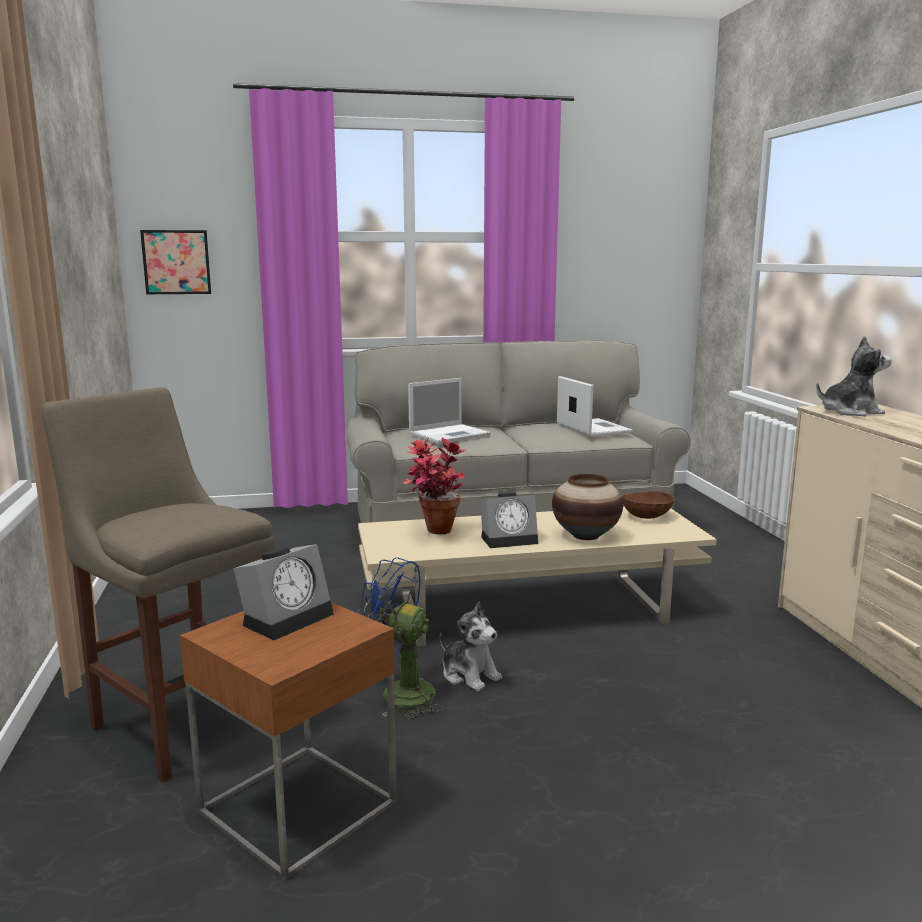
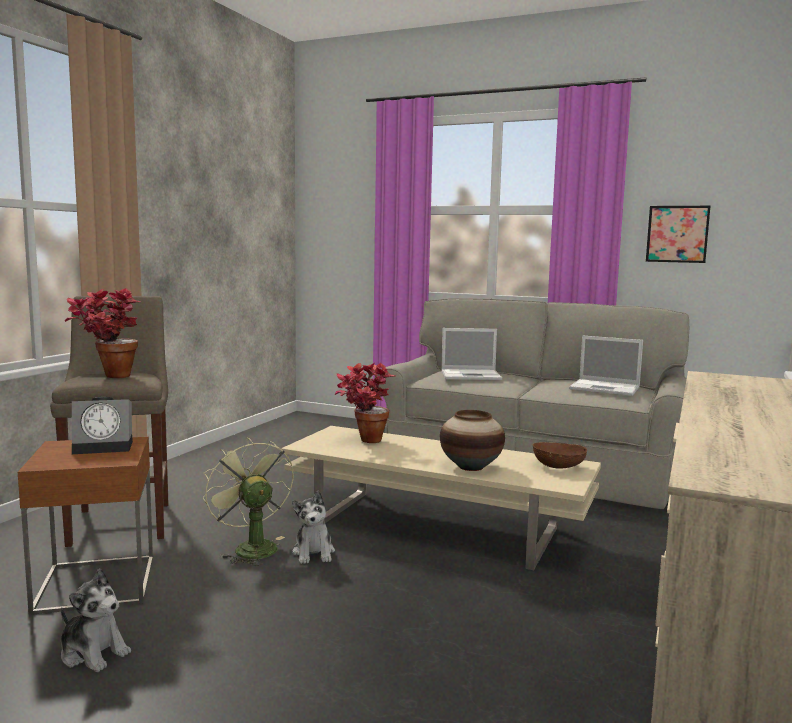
camera: 35 degrees right, 5 degrees down
picture [140,230,211,294] -> picture moved to [646,206,710,263]
blue fan [352,557,444,719] -> green fan [203,437,294,566]
alarm clock [480,493,538,548] -> none
laptop [557,376,633,437] -> laptop turned 105 degrees clockwise [569,336,643,396]
plush toy [816,336,892,416] -> plush toy moved to [61,568,131,672]
none -> potted plant [64,288,140,378]

